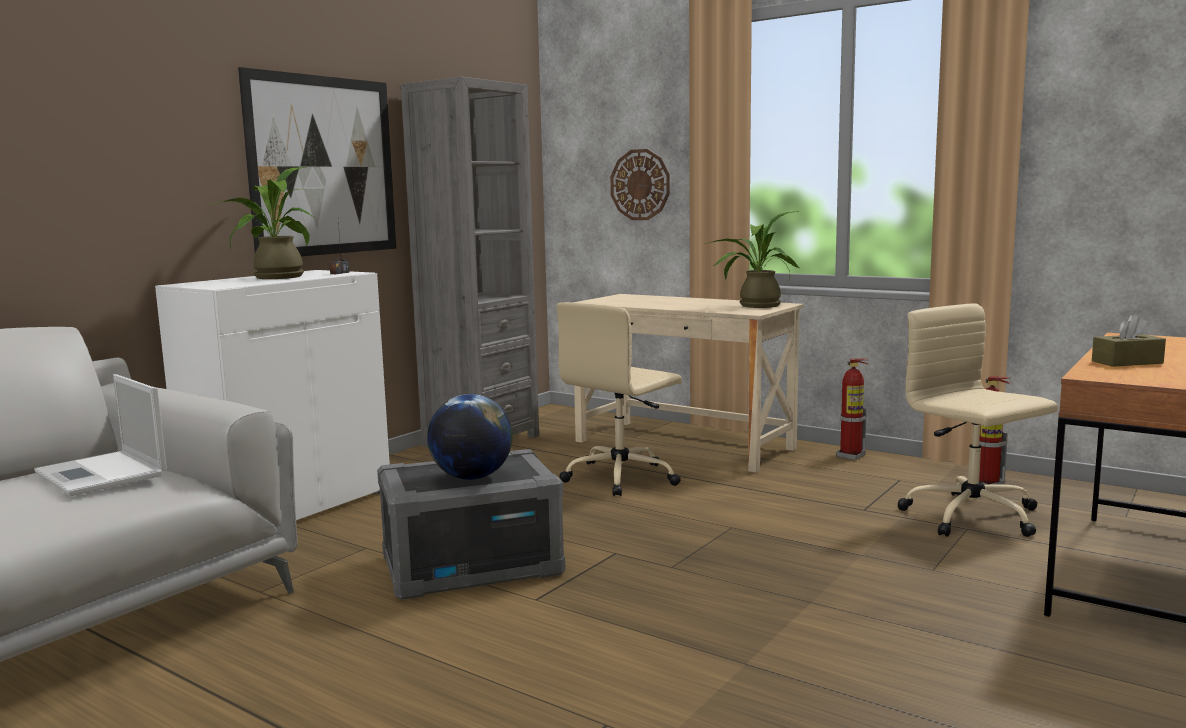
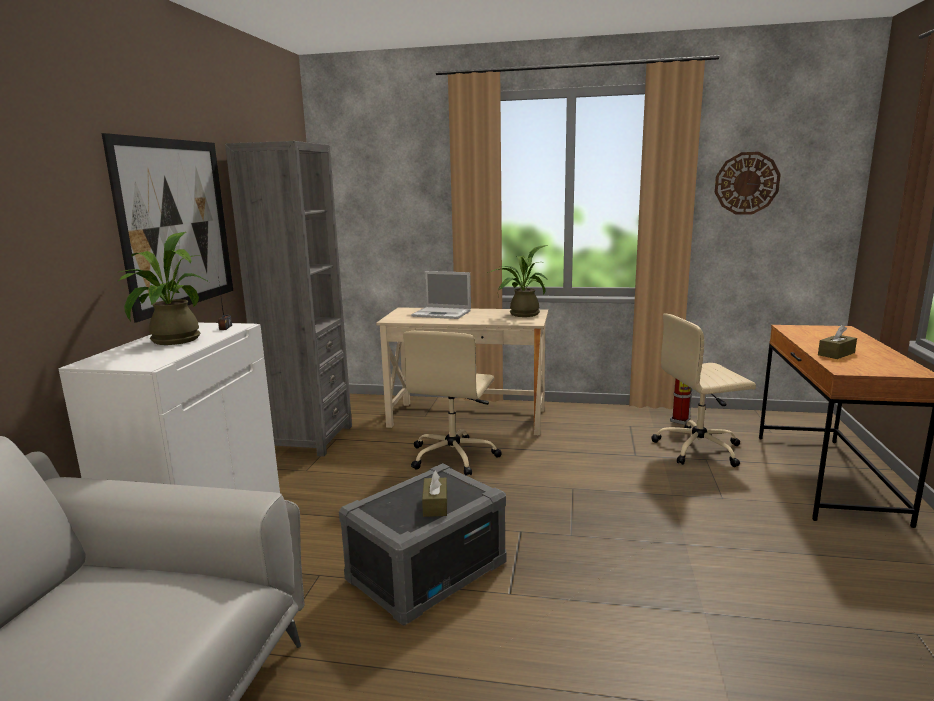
camera: 25 degrees left, 5 degrees up
laptop [34,374,167,496] -> laptop moved to [411,271,471,319]
globe [427,394,513,480] -> brown tissue box [422,470,447,517]
wall clock [610,149,670,220] -> wall clock moved to [715,152,781,215]
fire extinguisher [836,358,868,460] -> none
beige office chair [897,304,1058,537] -> beige office chair turned 45 degrees counterclockwise [651,313,756,467]

